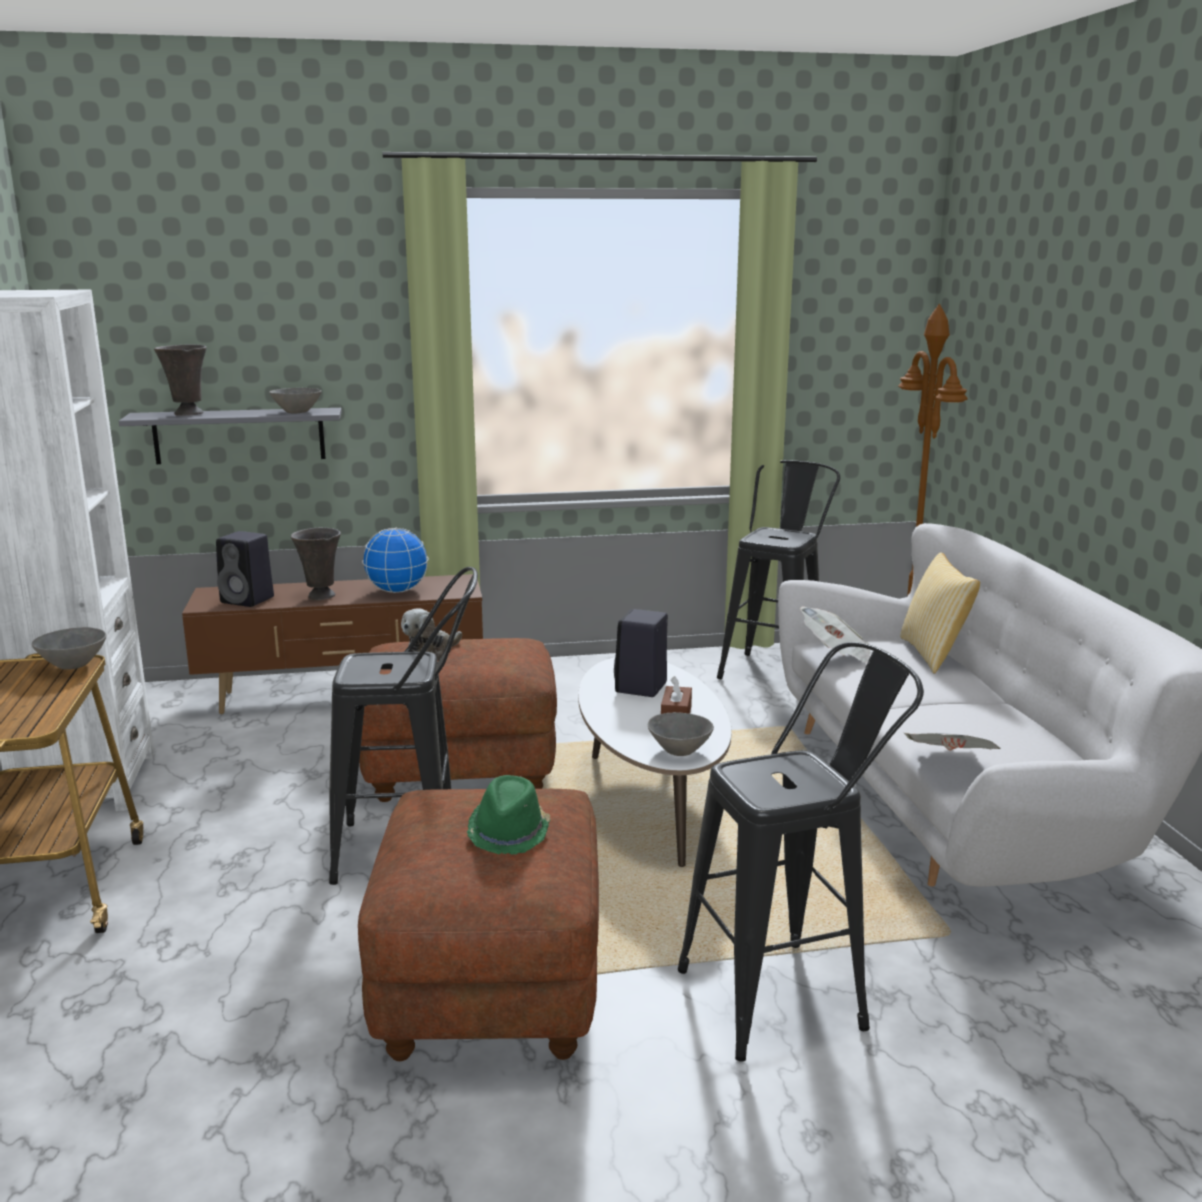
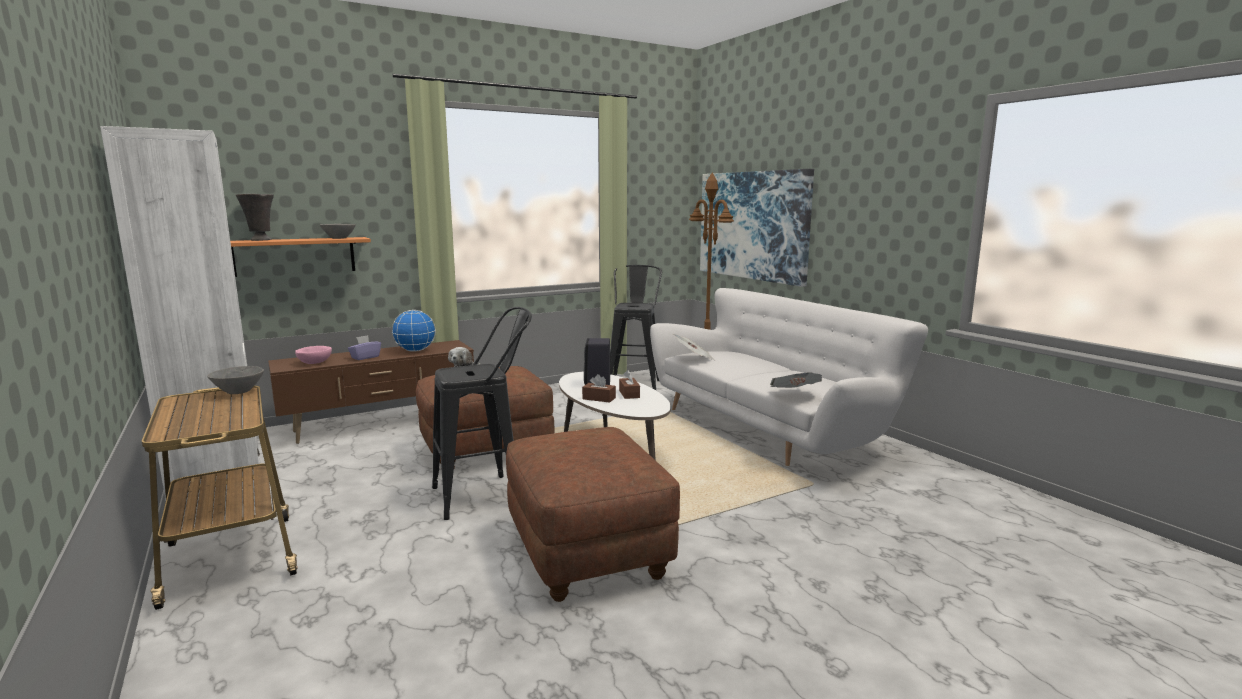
camera: 20 degrees left, 5 degrees down
grey shelf [119,408,342,464] -> orange shelf [230,237,371,277]
black speaker [216,531,274,607] -> pink bowl [295,346,332,364]
grey vase [291,528,341,600] -> purple tissue box [348,335,381,360]
green hat [467,775,551,854] -> none
grey bowl [648,712,714,756] -> none
black stool [678,642,924,1062] -> none
pillow [900,552,980,674] -> none
none -> brown tissue box [582,374,616,403]
none -> picture [700,169,814,287]

